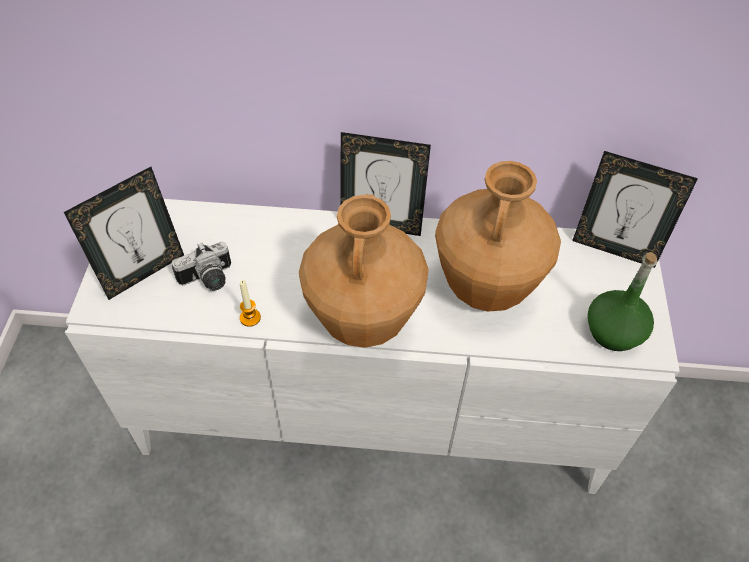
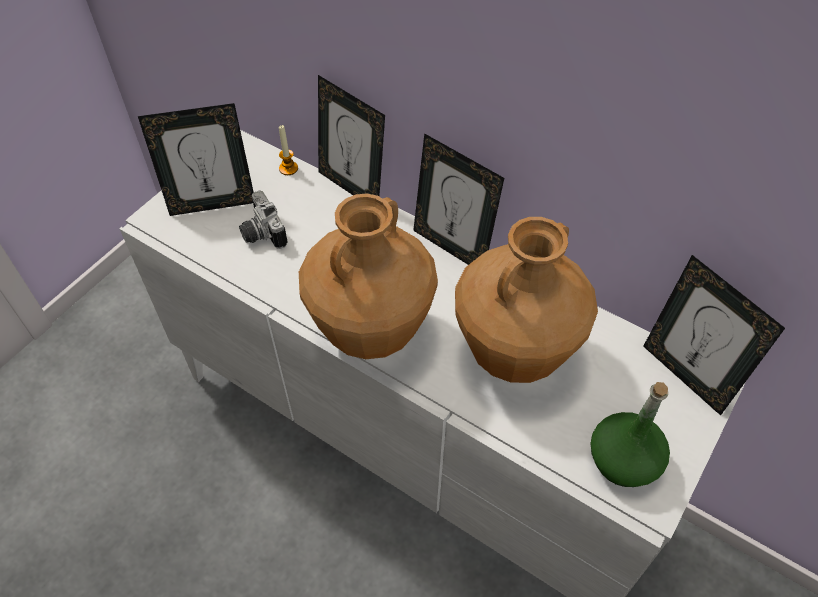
camera: 30 degrees right, 0 degrees up
camera [171,242,231,291] -> camera turned 60 degrees clockwise [239,190,287,249]
candle [240,280,261,327] -> candle moved to [279,125,298,175]
none -> picture frame [318,75,385,196]

